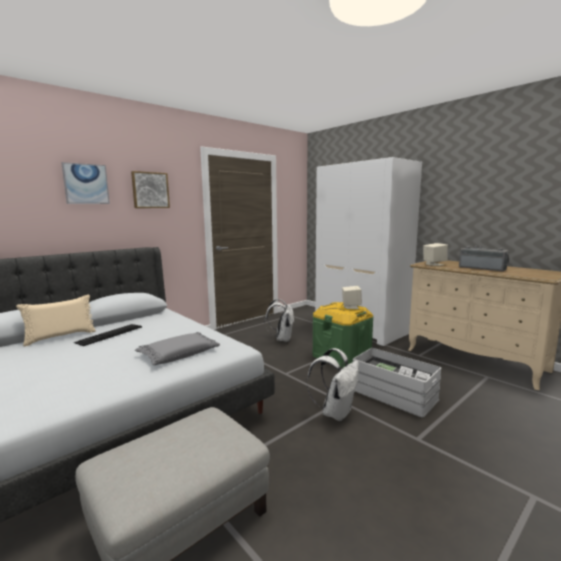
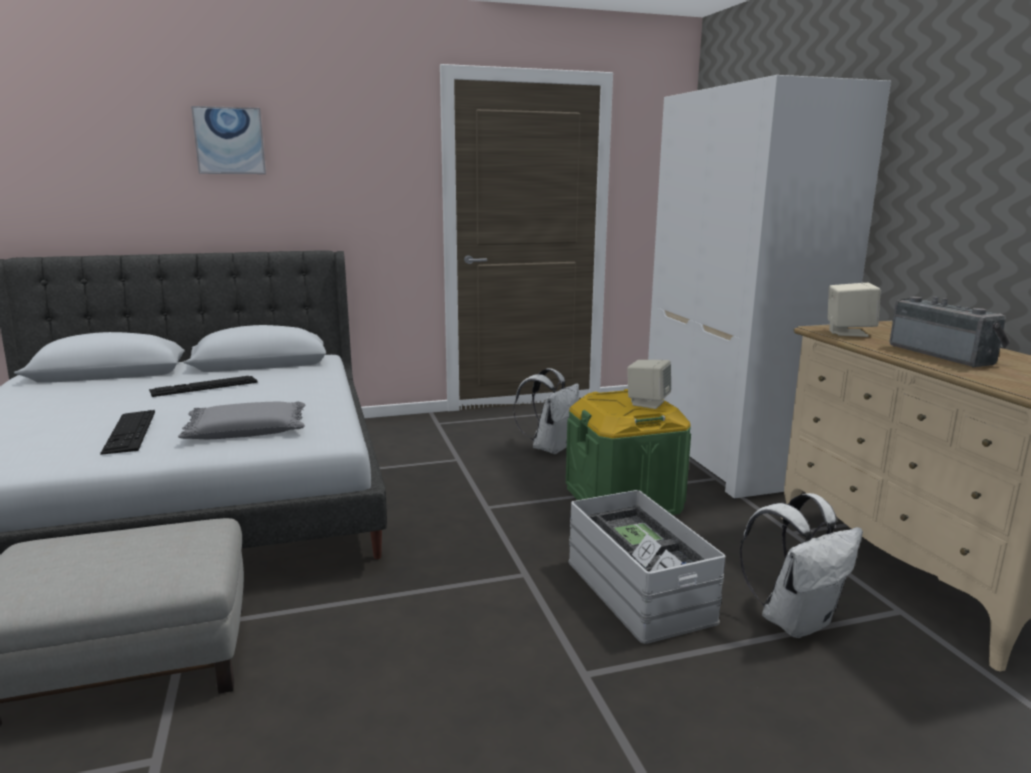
camera: 25 degrees right, 5 degrees up
beige pillow [16,295,96,347] -> none
picture [131,171,170,208] -> none
white backpack [306,348,359,421] -> white backpack moved to [739,493,863,638]
none -> keyboard [100,410,155,455]

